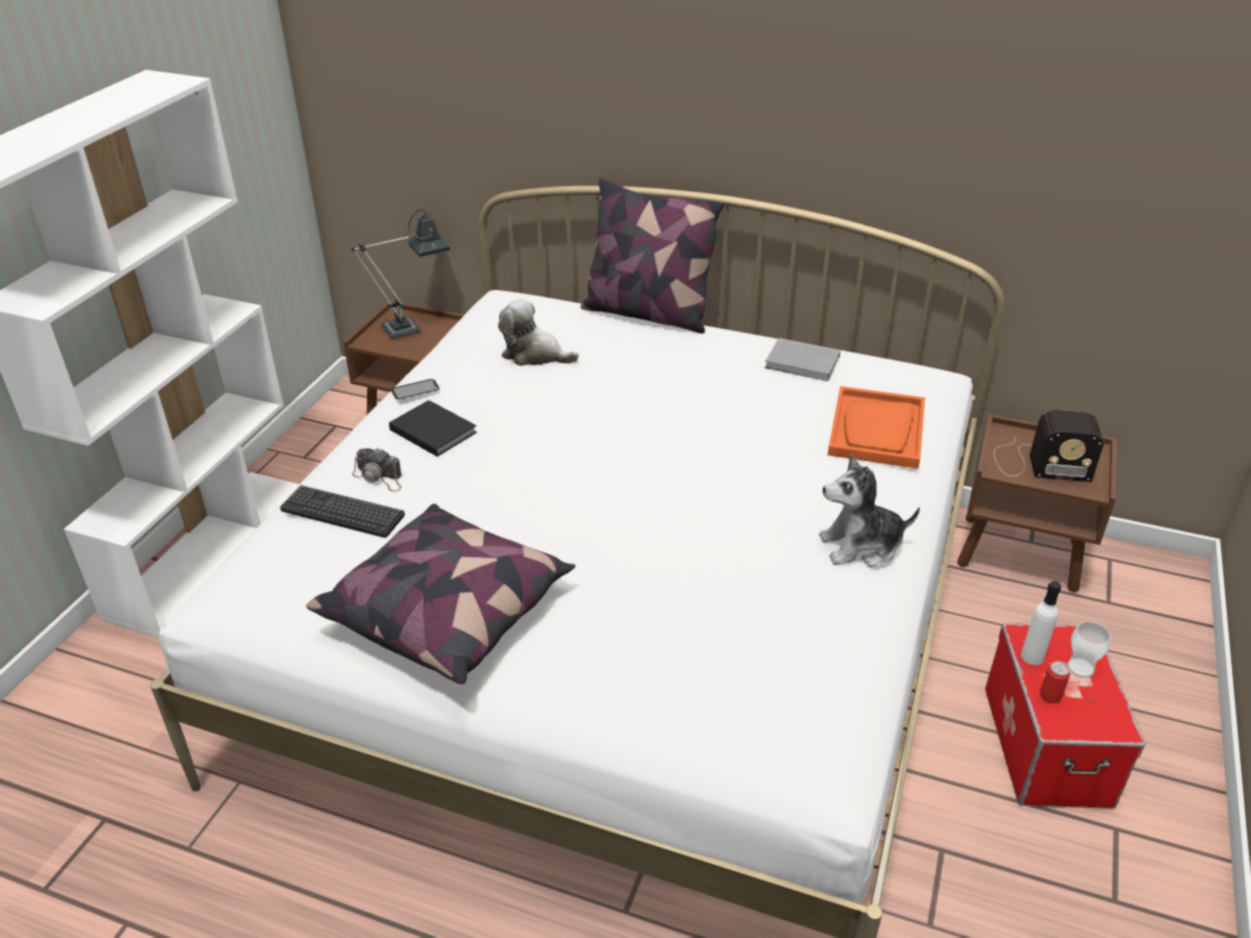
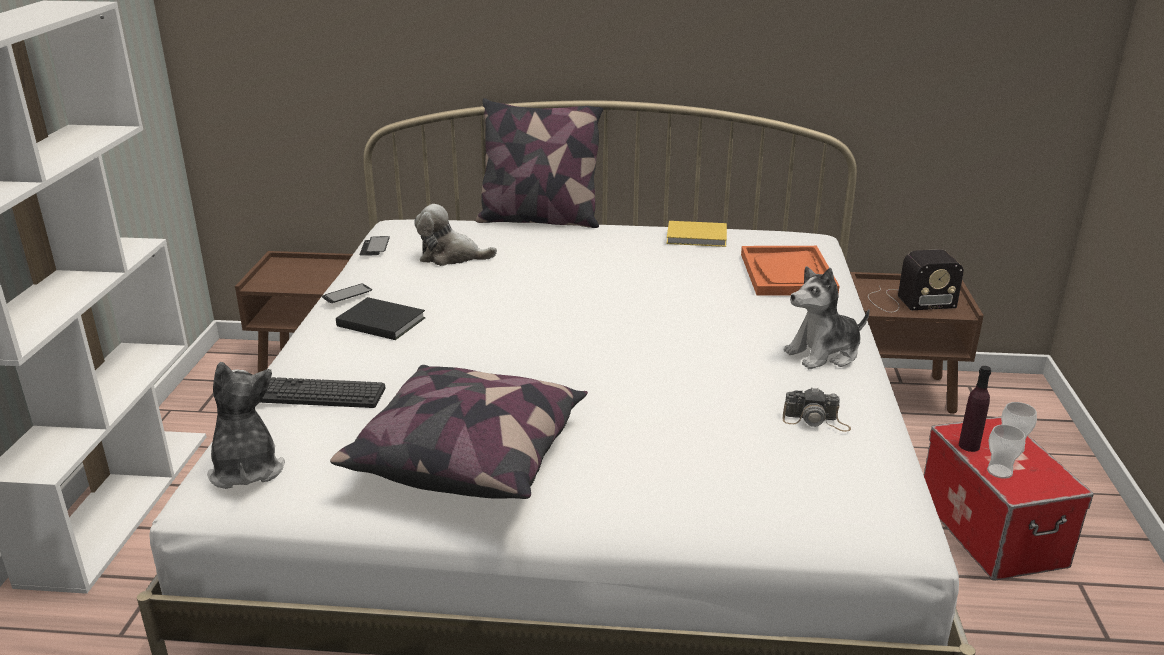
camera: 15 degrees left, 10 degrees down
table lamp [351,209,450,339] -> none
camera [352,448,402,492] -> camera moved to [783,388,851,432]
grey book [765,338,841,381] -> yellow book [667,221,727,247]
white bottle [1021,581,1061,665] -> purple bottle [959,366,991,452]
can [1040,661,1070,704] -> cup [987,424,1025,479]
none -> plush toy [207,362,285,489]
none -> phone [359,236,390,256]

